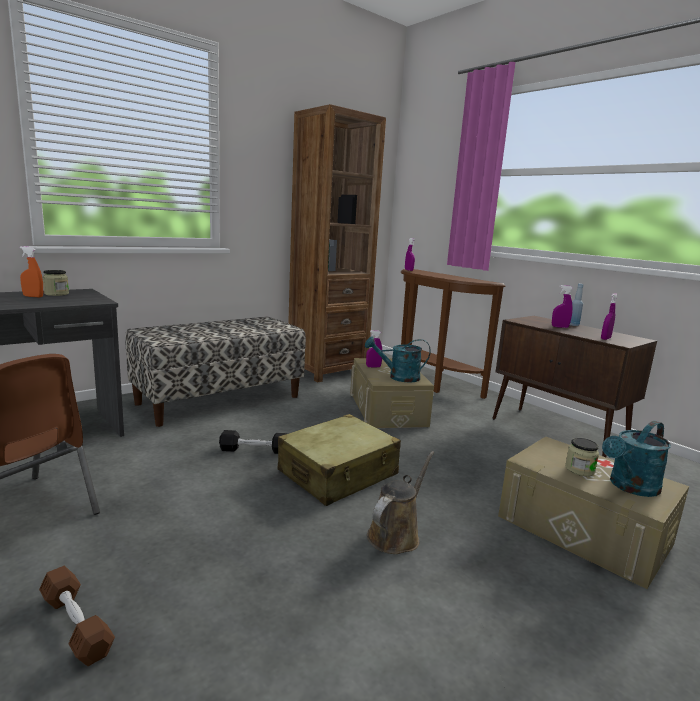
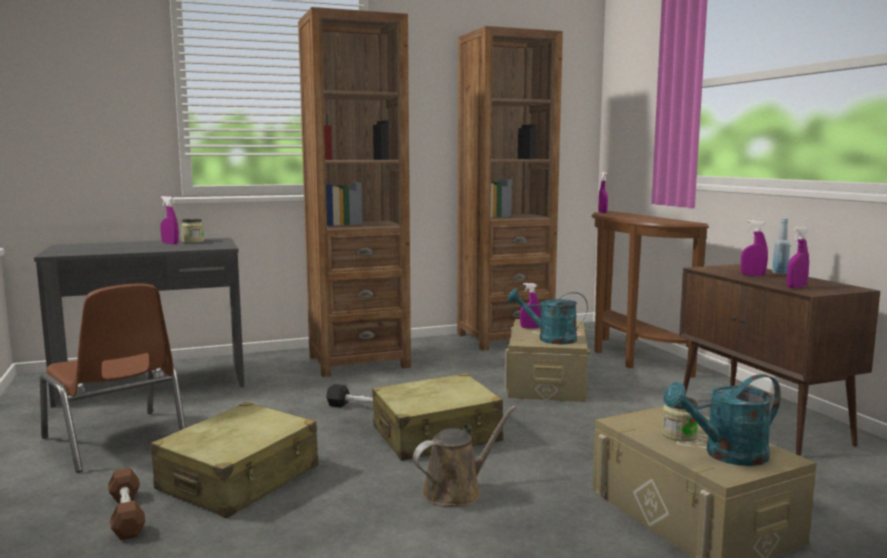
camera: 20 degrees right, 5 degrees down
orange spray bottle [20,246,43,297] -> purple spray bottle [160,196,179,244]
bench [125,317,306,427] -> brown bookcase [298,7,411,377]
none -> beige suitcase [151,402,318,518]

